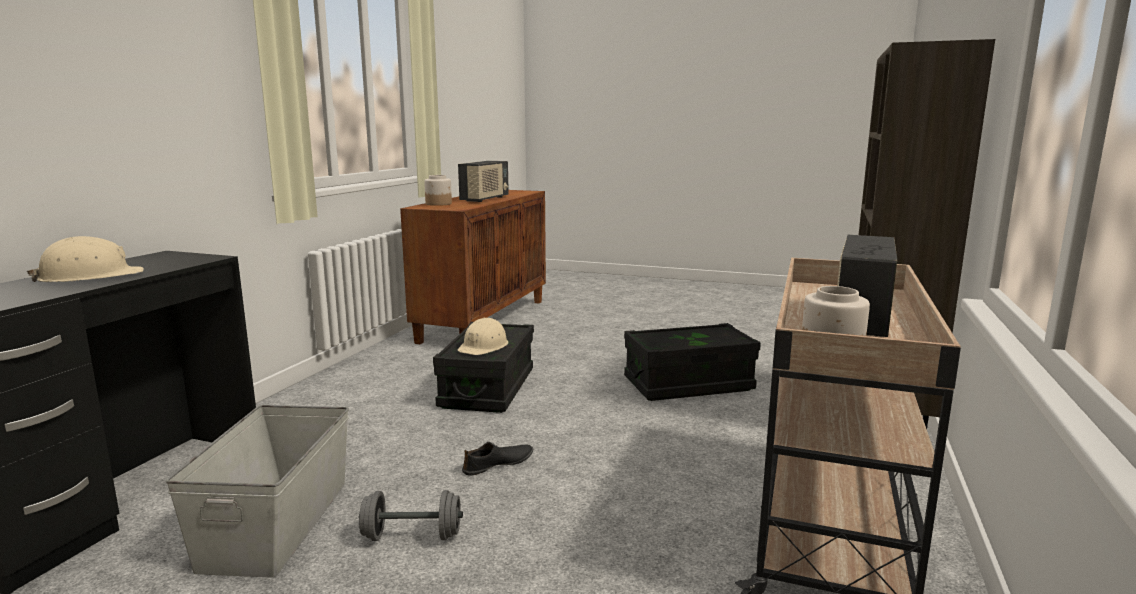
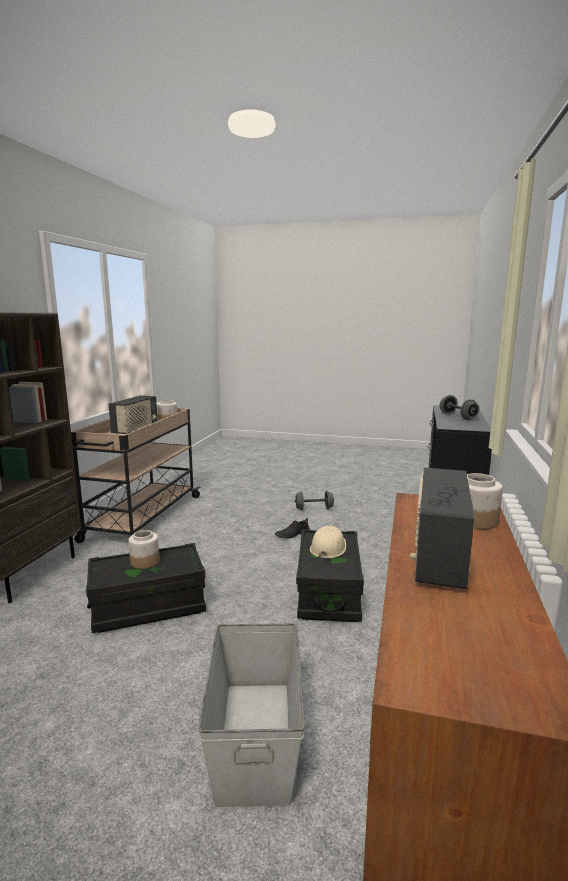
camera: 175 degrees right, 0 degrees up
beige hard hat [27,236,144,282] -> grey dumbbell [440,395,480,420]
grey storage box [166,405,349,578] -> grey storage box moved to [198,623,305,807]
none -> jar [128,530,160,569]

